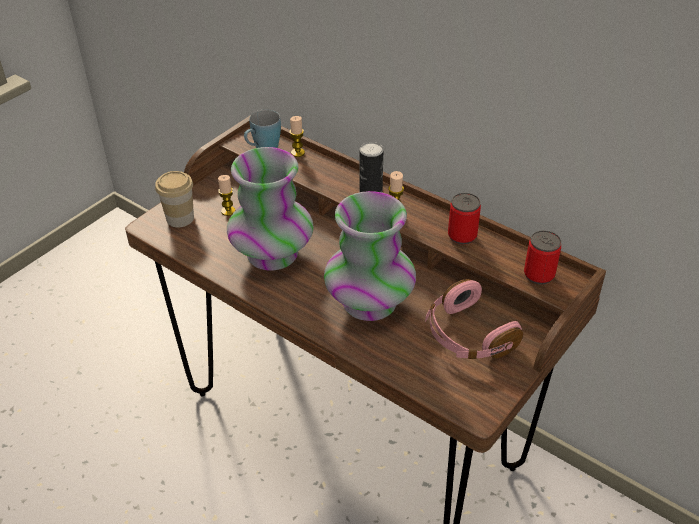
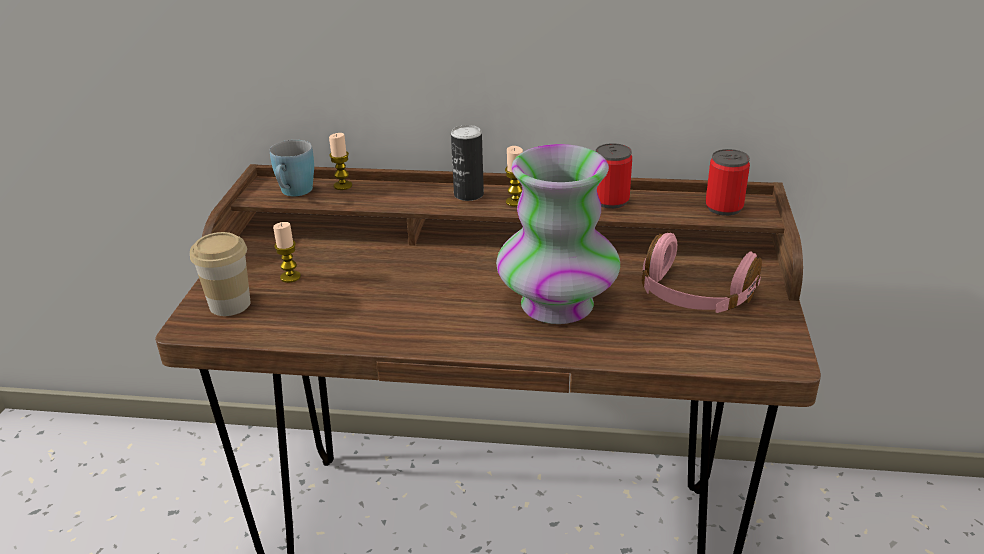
camera: 30 degrees left, 10 degrees down
vase [227,147,313,271] -> none

